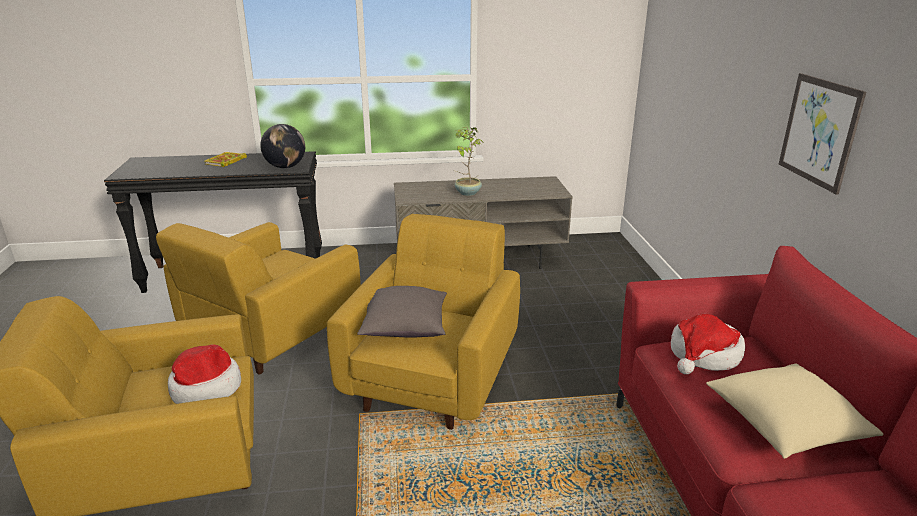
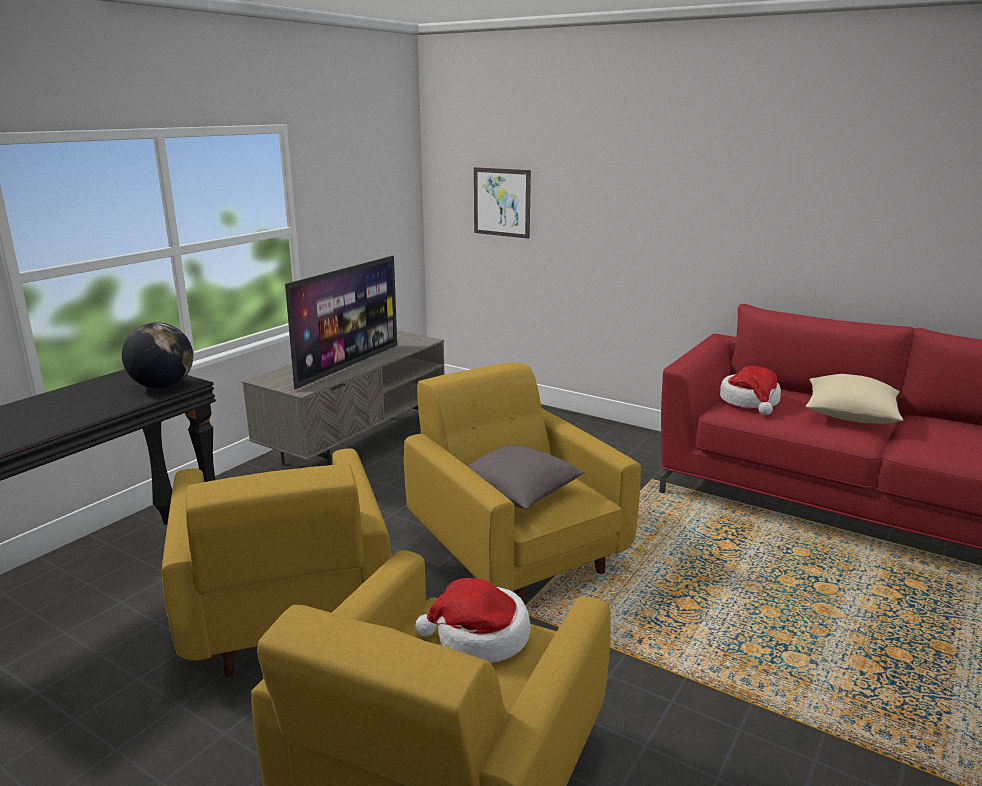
camera: 50 degrees left, 5 degrees down
book [205,152,247,167] -> none
potted plant [455,127,483,196] -> television [285,256,397,389]
picture [779,73,866,195] -> picture moved to [474,167,531,239]

